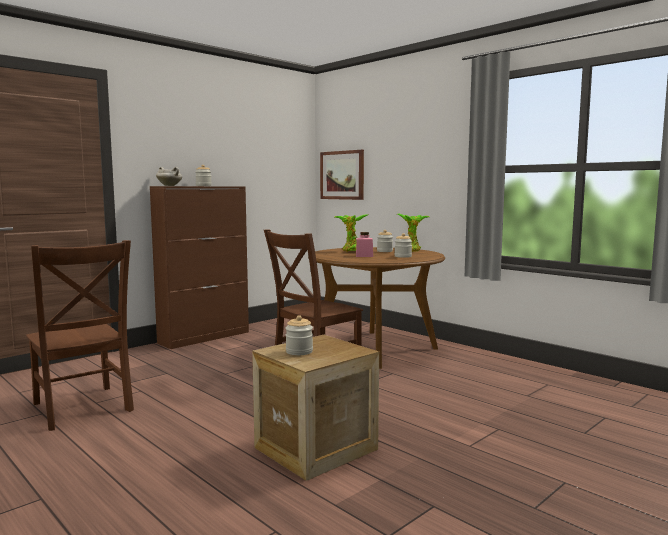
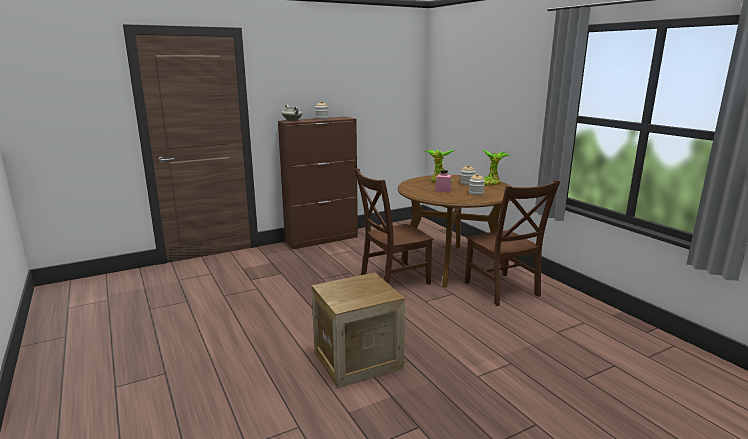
camera: 15 degrees right, 10 degrees up
brown chair [26,240,134,431] -> brown chair moved to [465,180,560,306]
jar [285,315,313,355] -> none
picture [320,150,364,200] -> none

